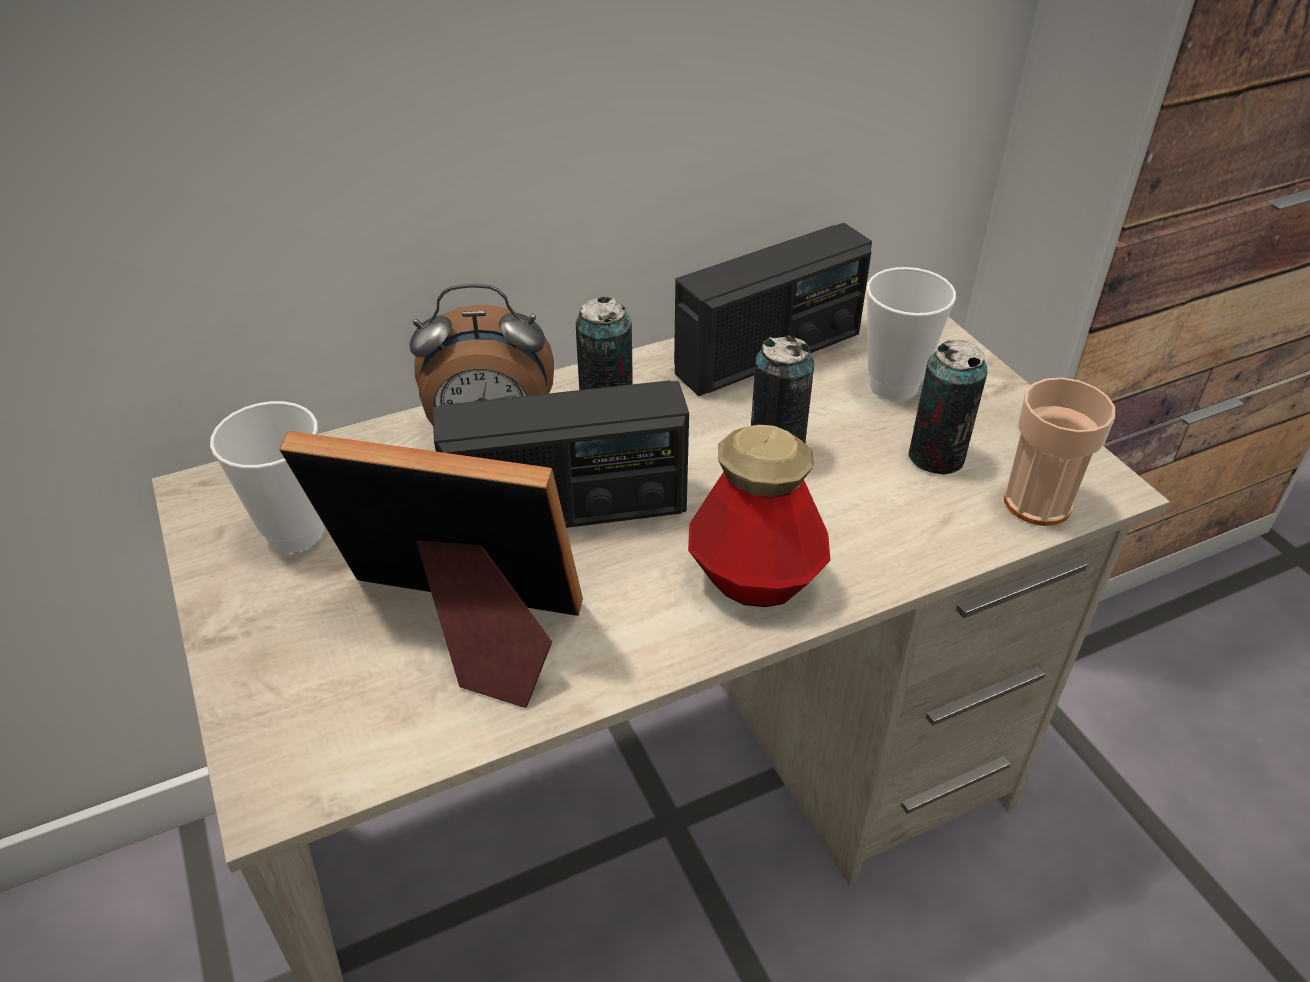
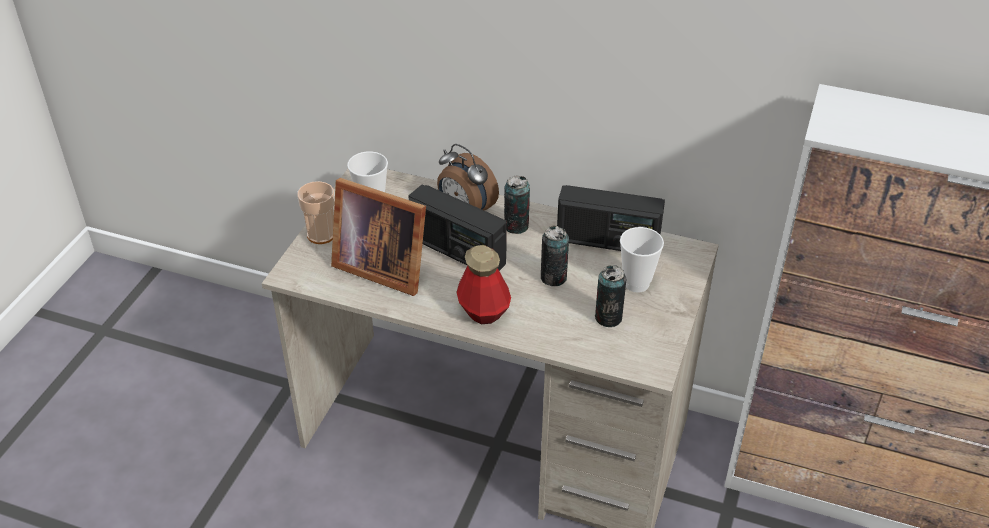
camera: 45 degrees right, 0 degrees up
picture frame [279,431,583,708] -> picture frame turned 150 degrees clockwise [331,178,426,296]
cup [1004,377,1115,526] -> cup moved to [297,181,335,244]

